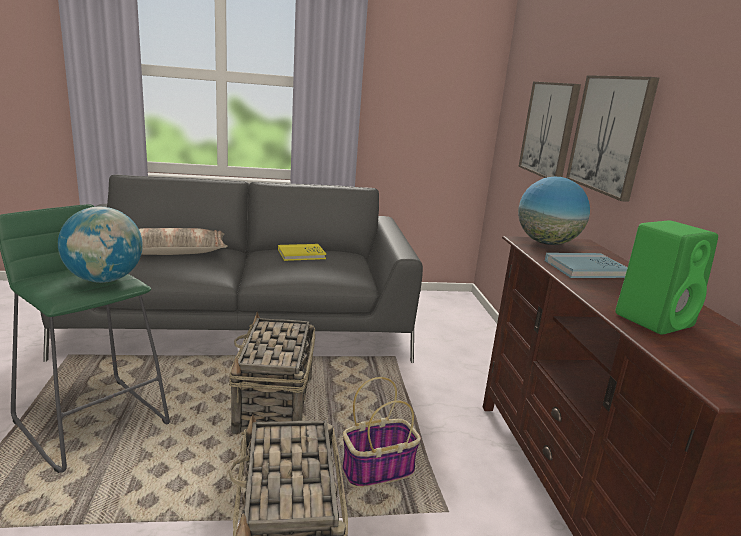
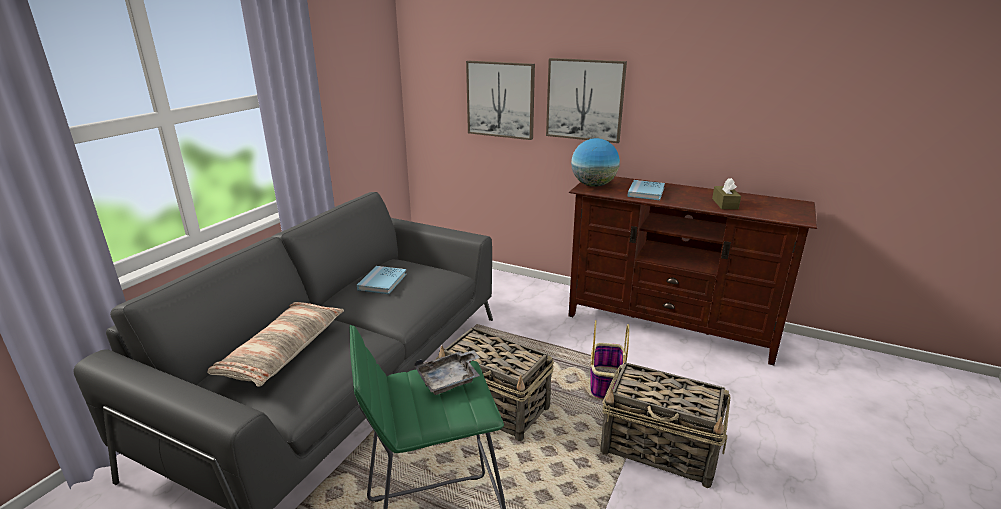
camera: 55 degrees left, 5 degrees up
globe [58,207,143,283] -> grey tray [414,350,480,395]
yellow book [278,244,326,261] -> blue book [357,266,407,294]
green speaker [615,221,718,335] -> brown tissue box [712,178,741,210]

